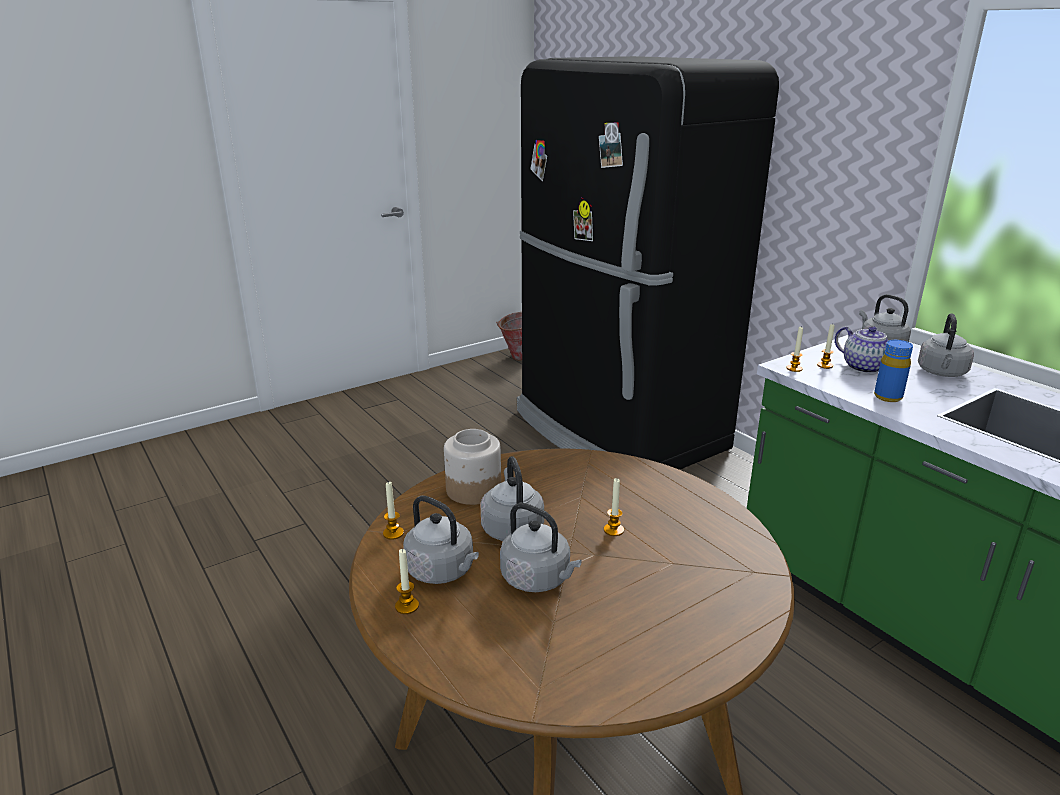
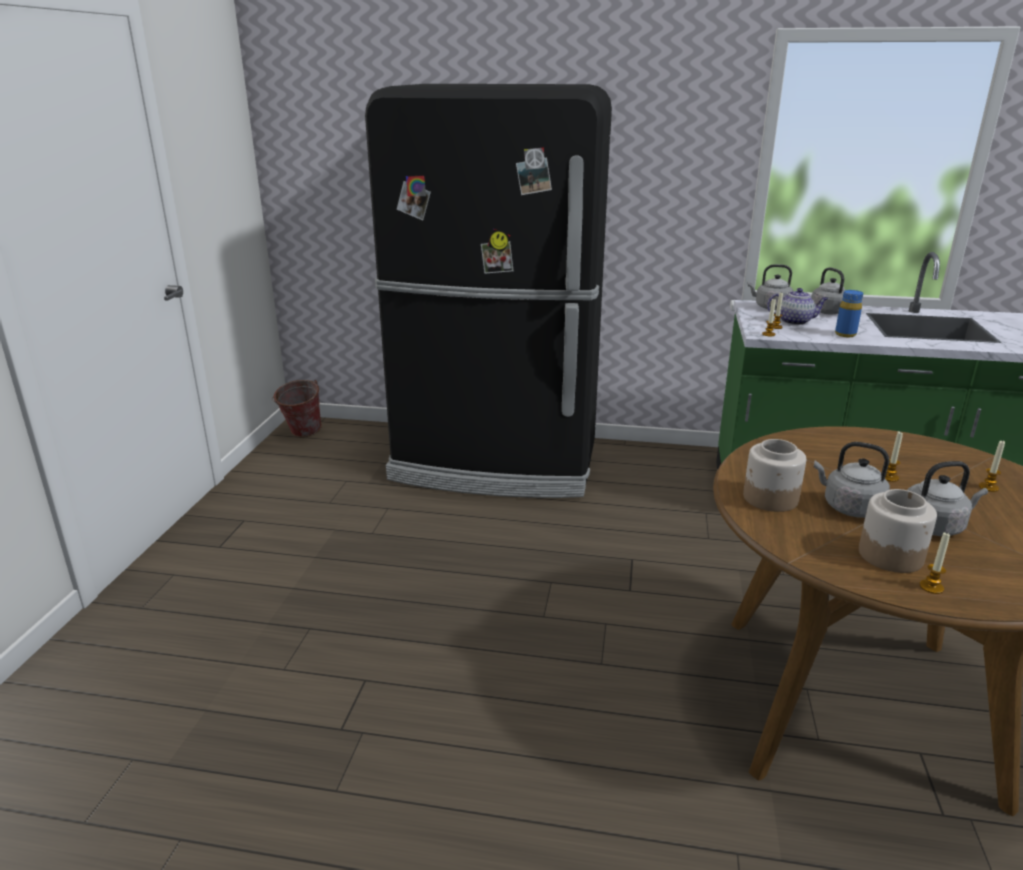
camera: 45 degrees left, 0 degrees up
candle [383,481,404,540] -> candle moved to [979,440,1005,492]
grey kettle [403,496,479,584] -> jar [859,489,937,573]

